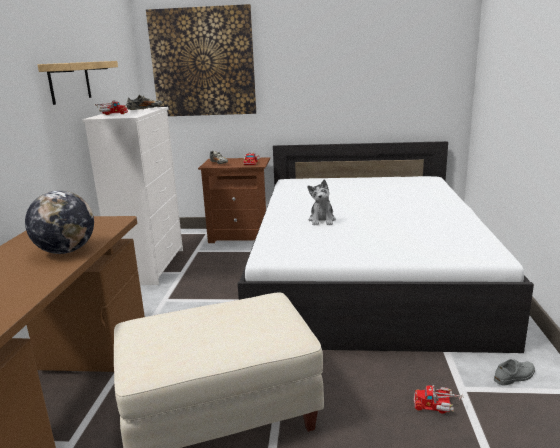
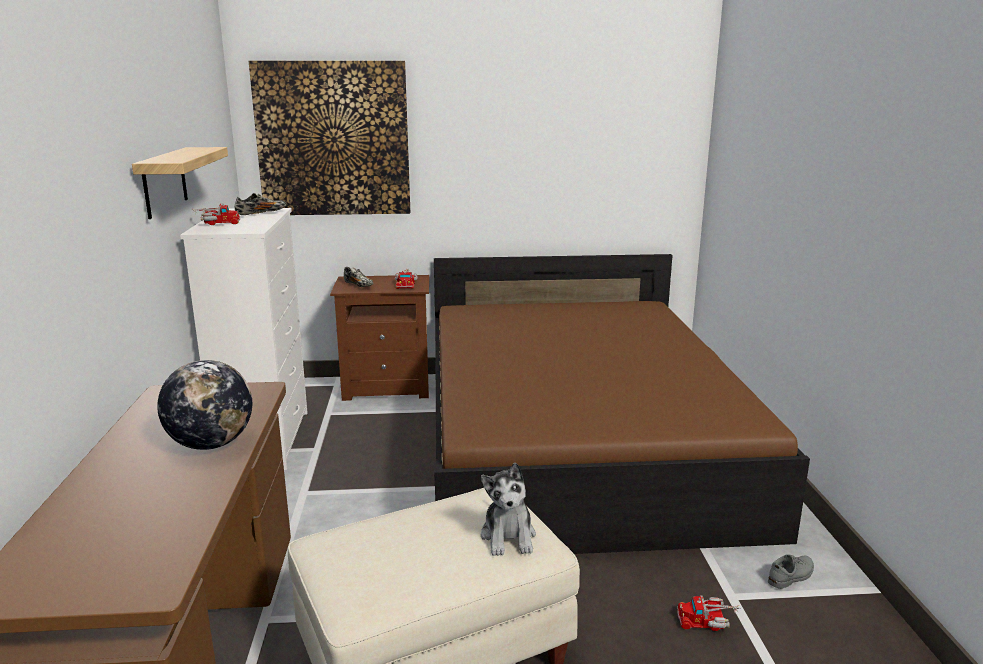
camera: 10 degrees left, 0 degrees up
white bed [237,141,534,353] -> brown bed [434,254,810,554]
plush toy [307,179,336,226] -> plush toy moved to [481,463,536,556]

